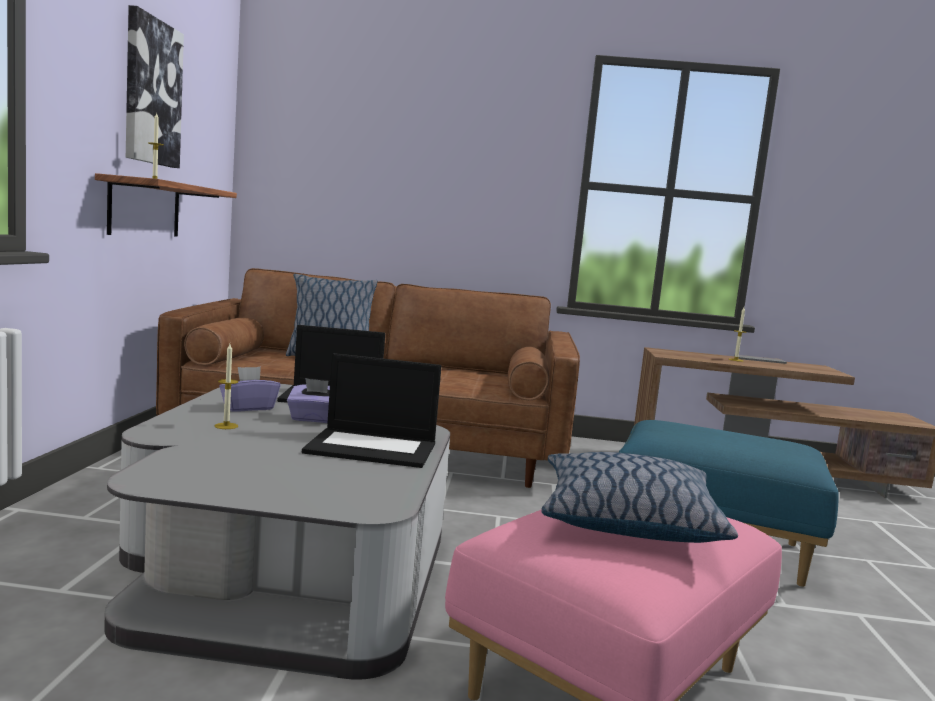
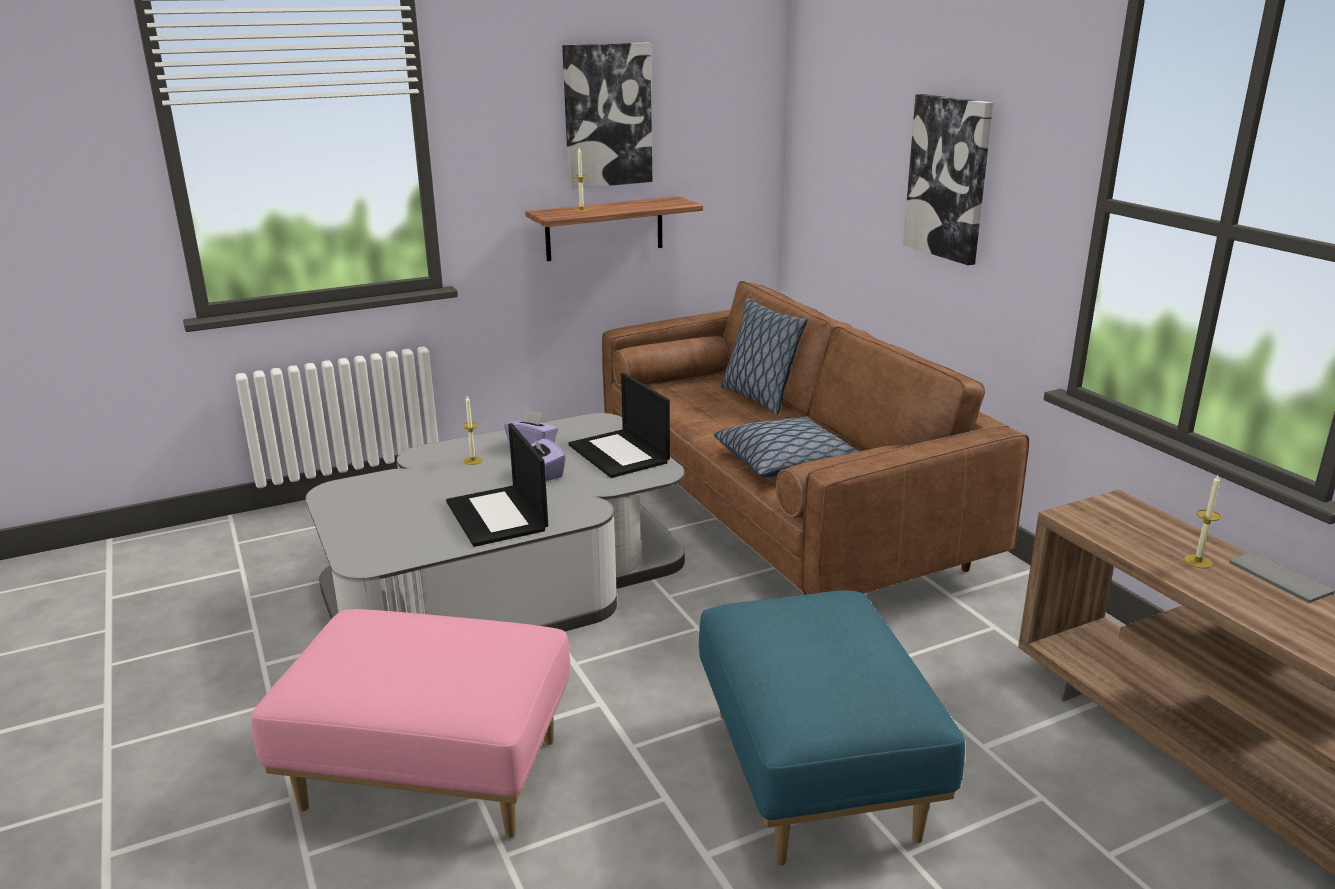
camera: 60 degrees right, 15 degrees up
pillow [541,452,738,543] -> pillow moved to [713,416,859,477]
none -> picture [903,94,993,265]

